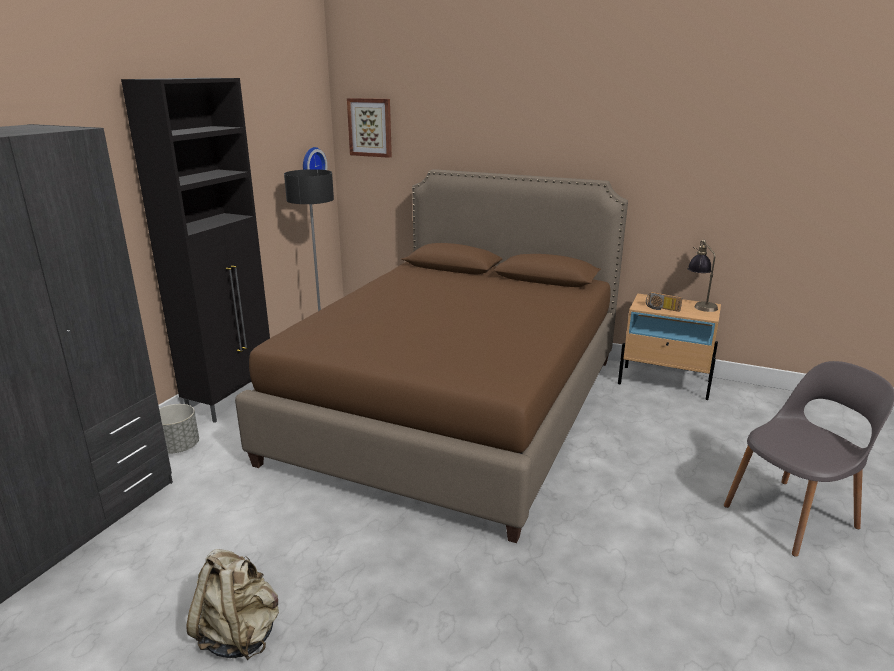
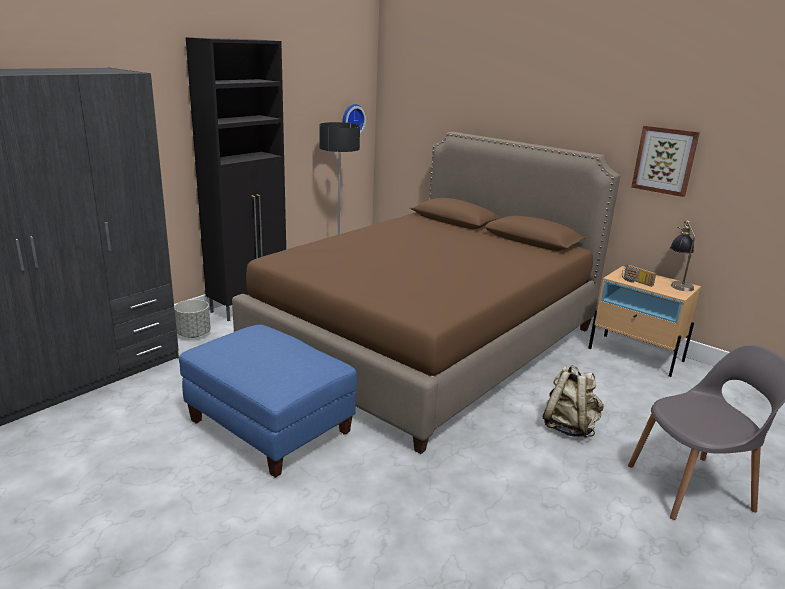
camera: 15 degrees right, 0 degrees up
beige backpack [186,549,279,660] -> beige backpack moved to [543,365,604,438]
picture [347,98,392,158] -> picture moved to [631,125,700,197]
none -> blue ottoman [179,325,357,478]

